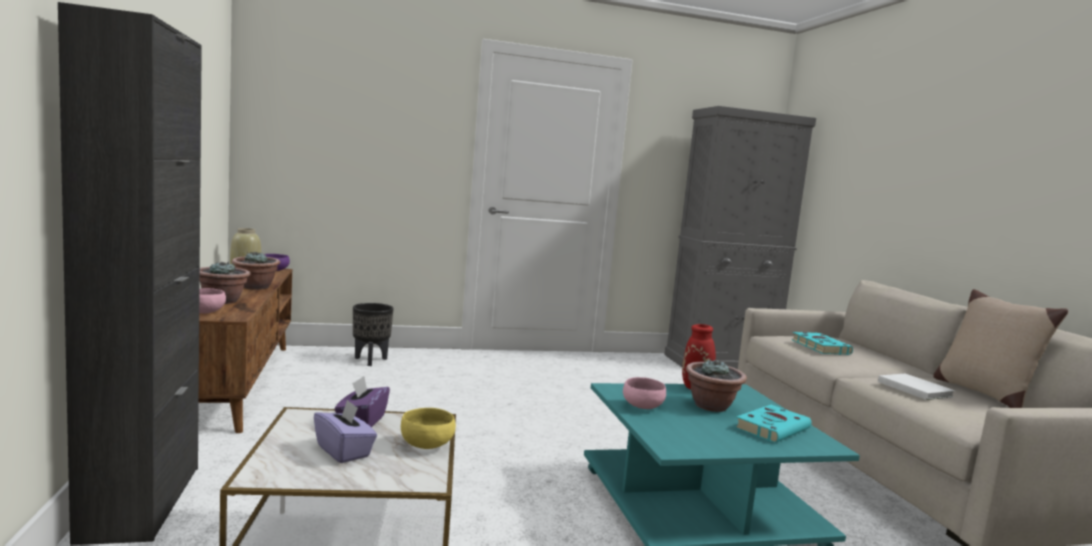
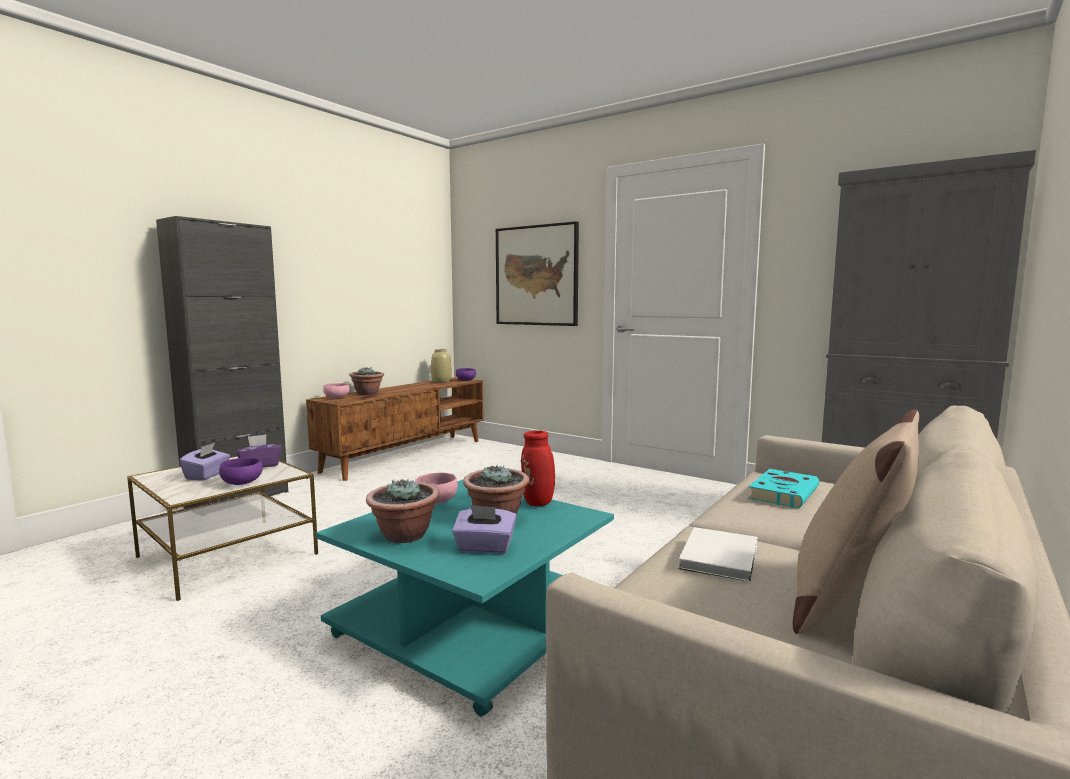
camera: 50 degrees right, 0 degrees up
potted plant [232,251,280,290] -> potted plant moved to [366,479,439,543]
black planter [353,303,394,366] -> none
yellow bowl [401,408,456,449] -> purple bowl [219,458,263,485]
turquoise book [735,405,812,443] -> purple tissue box [452,505,516,554]
none -> picture [496,221,579,326]

